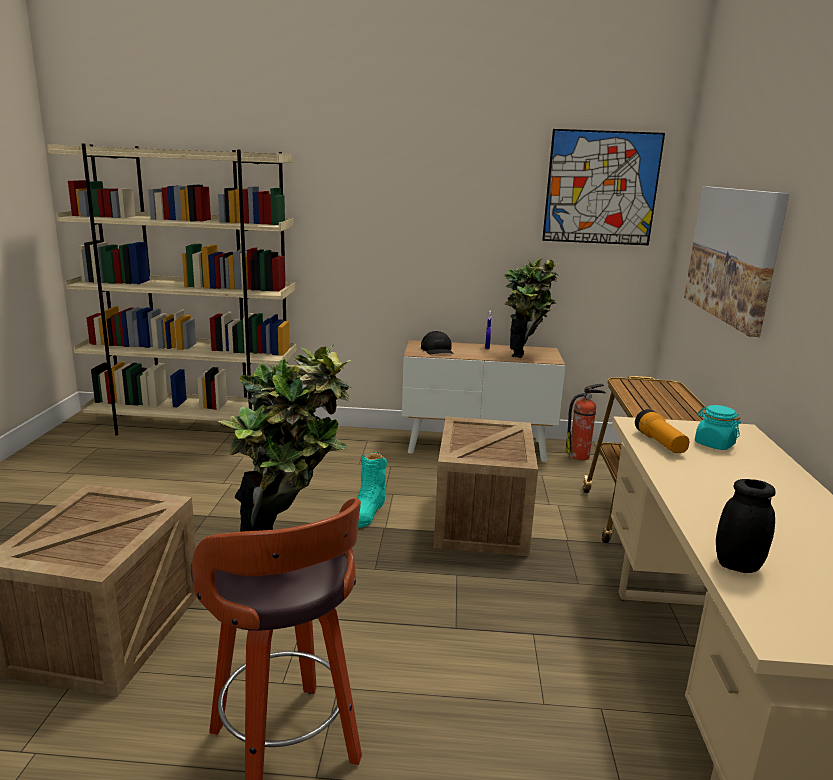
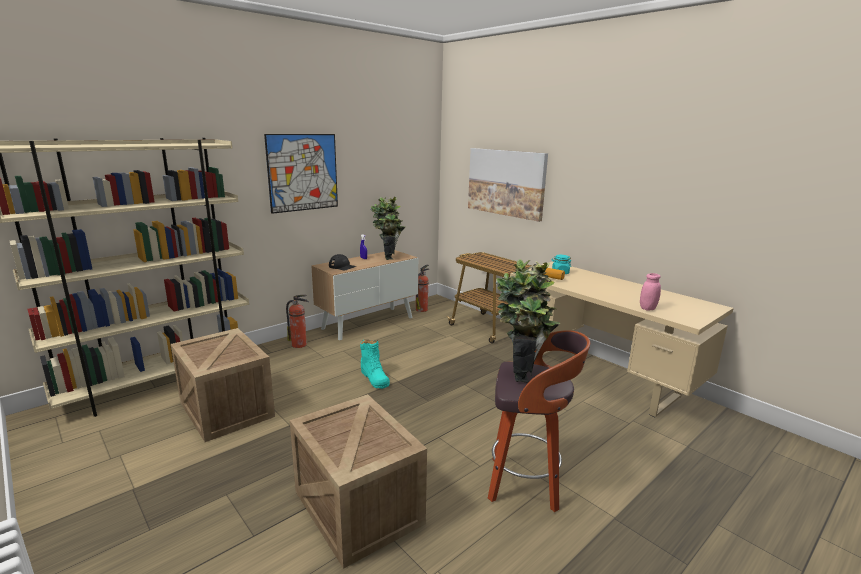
camera: 45 degrees left, 0 degrees up
crate [434,417,538,556] -> crate moved to [171,328,275,442]
picture [542,129,665,245] -> picture moved to [264,134,338,214]
black jar [716,479,776,573] -> pink jar [640,273,661,311]
none -> fire extinguisher [286,295,309,348]

